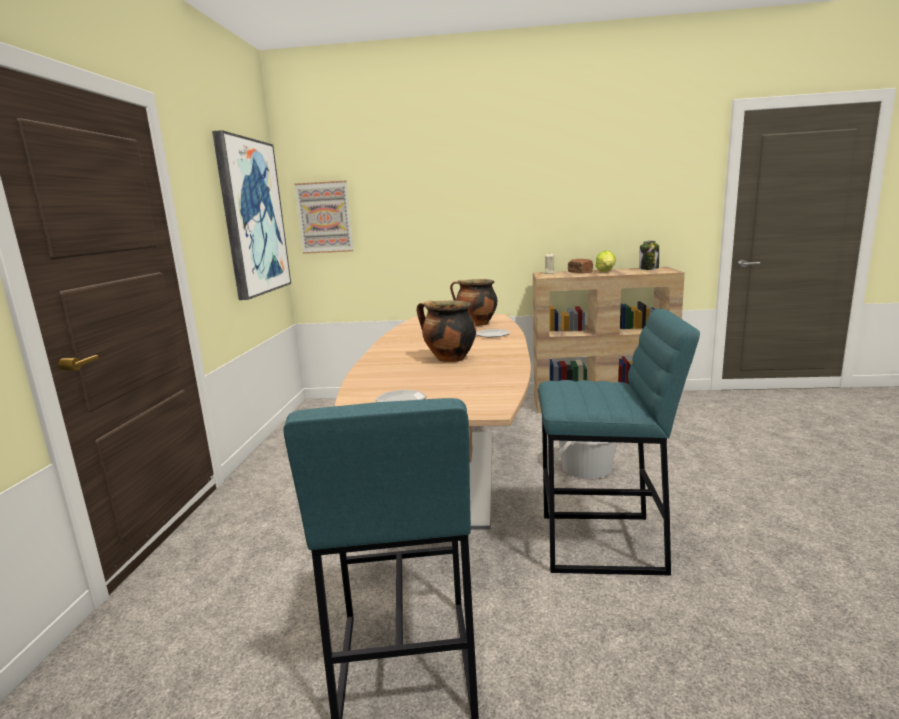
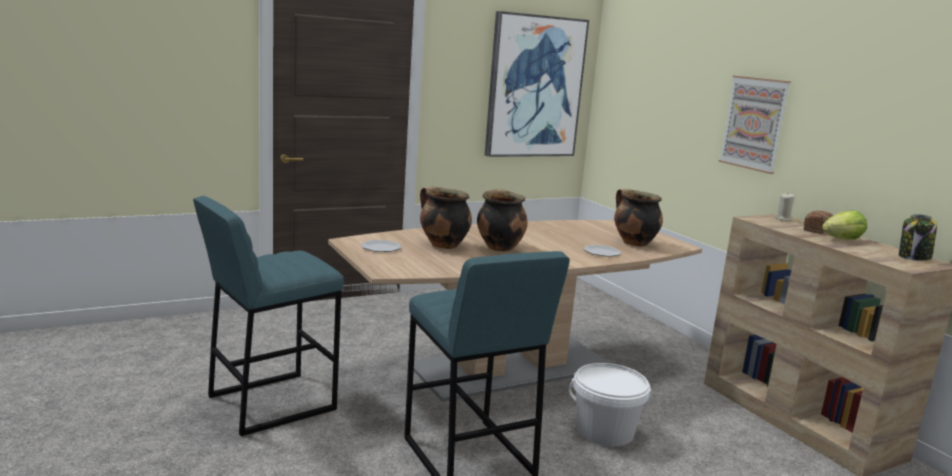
camera: 55 degrees right, 0 degrees up
picture [295,180,353,254] -> picture moved to [718,75,791,174]
none -> cooking pot [420,187,472,249]

